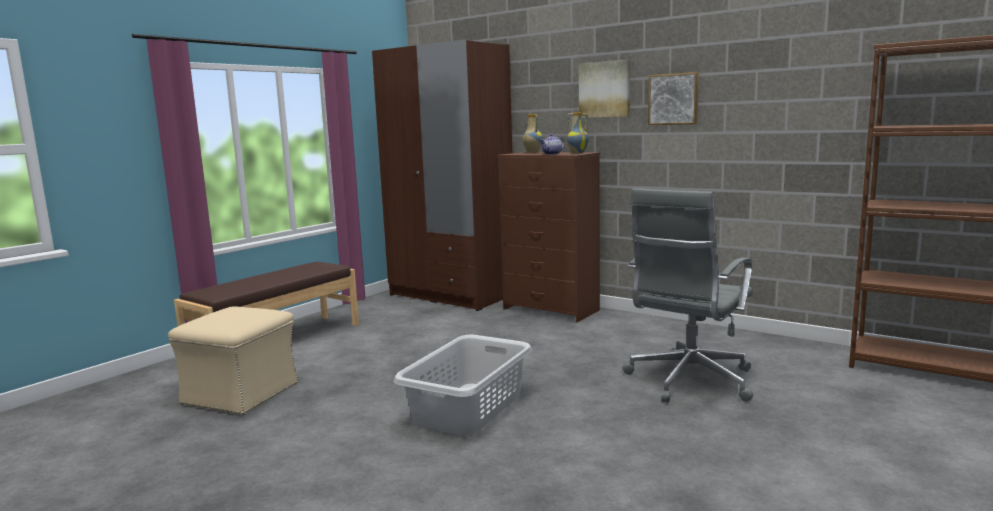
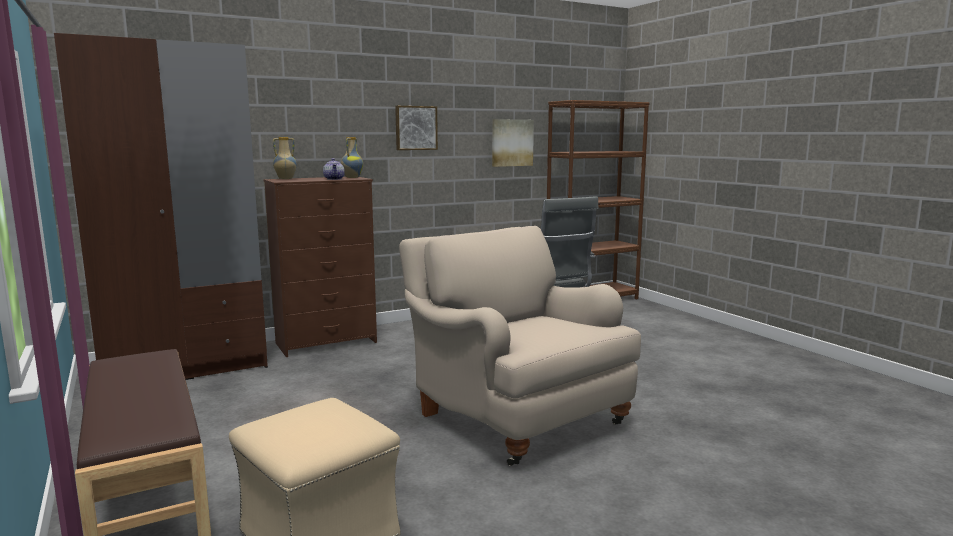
camera: 65 degrees left, 0 degrees up
grey laundry basket [394,334,532,436] -> beige armchair [399,226,641,466]
picture [579,59,630,118] -> picture moved to [492,119,534,167]

